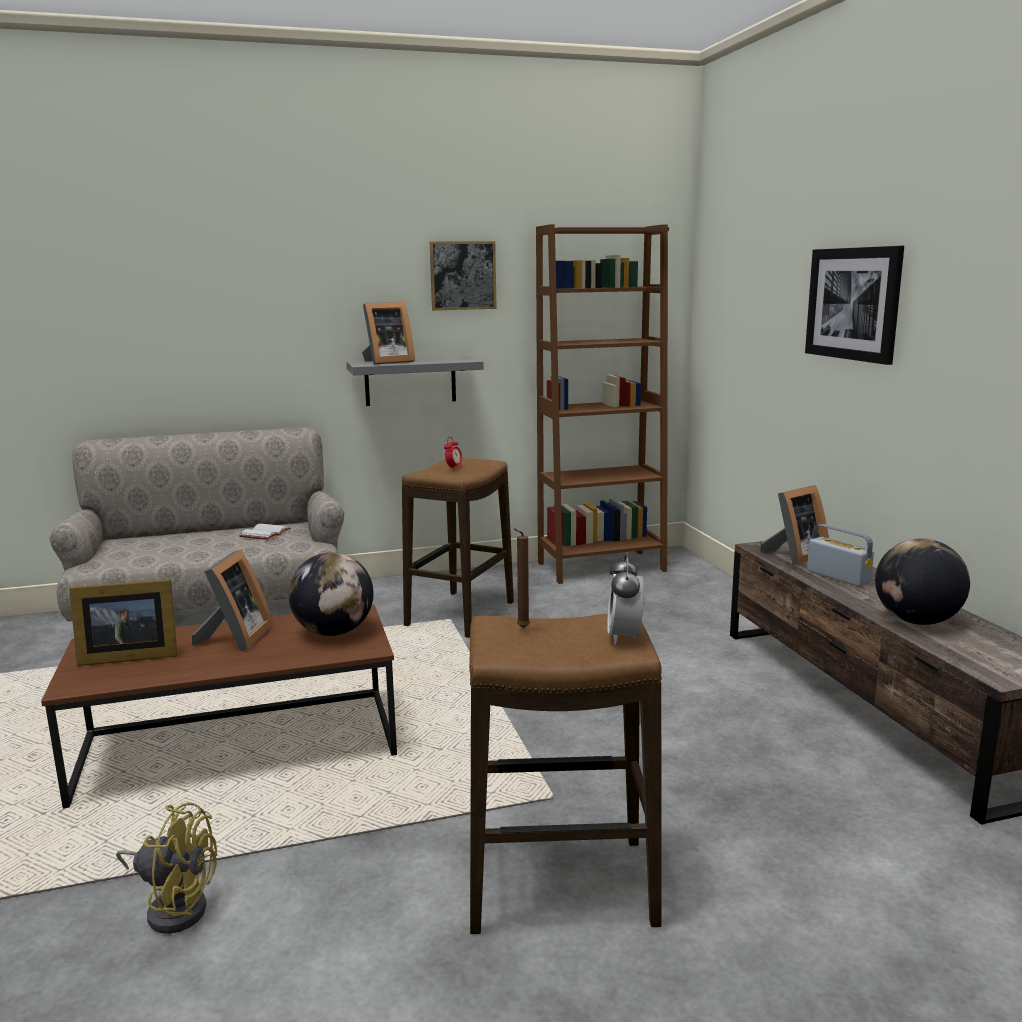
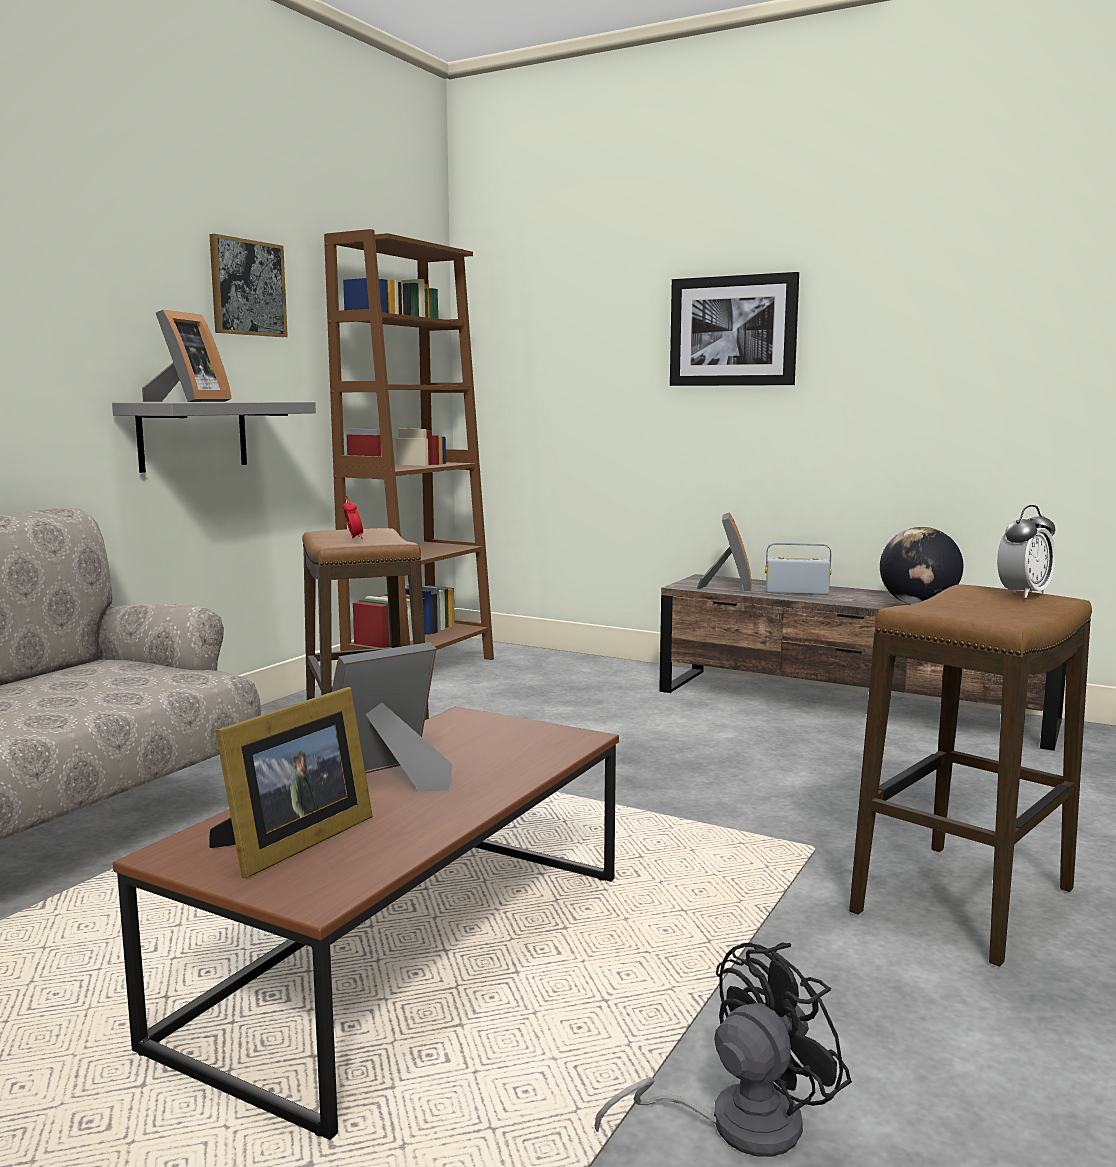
camera: 45 degrees left, 5 degrees down
yellow fan [116,802,217,934] -> black fan [595,942,852,1157]
picture frame [192,550,273,651] -> picture frame turned 90 degrees counterclockwise [332,642,453,792]
white book [239,524,291,540] -> none
globe [289,552,374,636] -> none
brown candle [514,529,530,628] -> none
alarm clock [607,554,644,644] -> alarm clock turned 90 degrees counterclockwise [997,505,1056,598]

